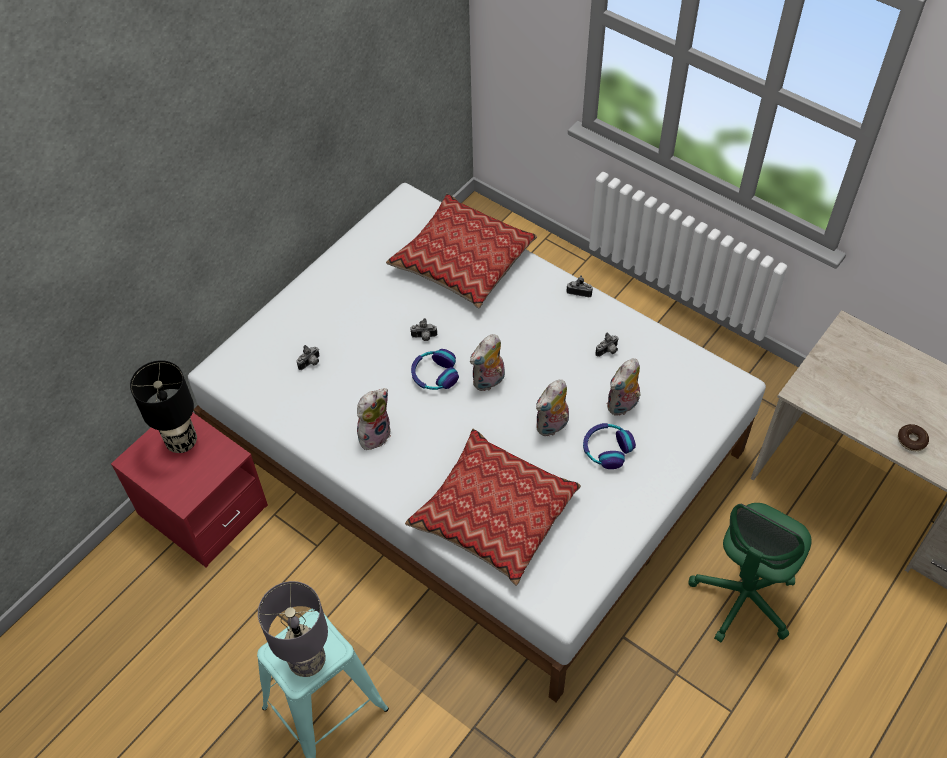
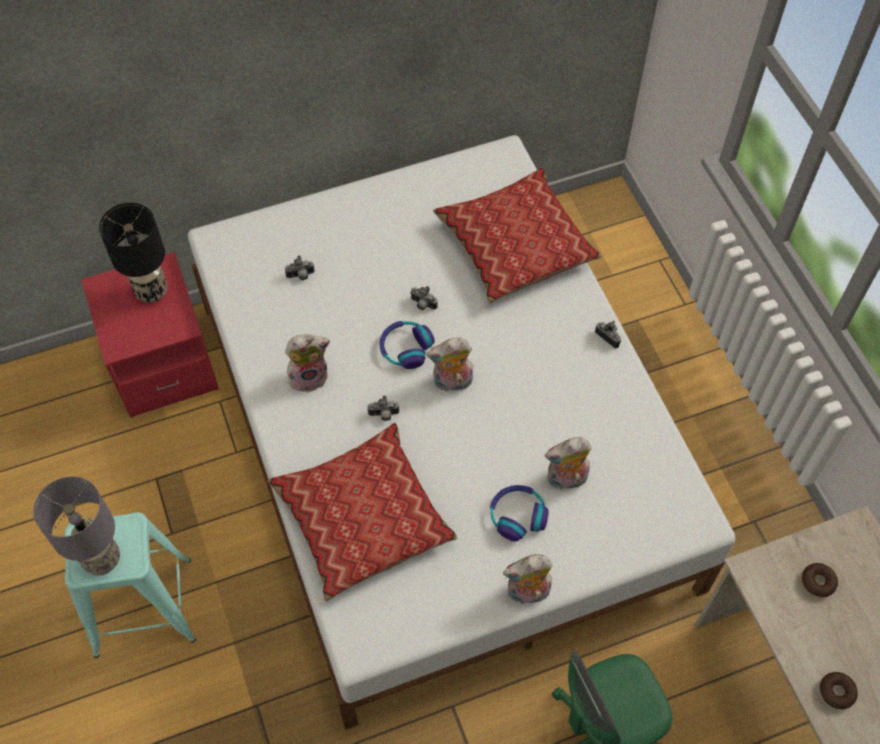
camera: 30 degrees right, 5 degrees up
plush toy [536,379,569,436] -> plush toy moved to [503,554,553,604]
camera [595,332,619,357] -> camera moved to [368,395,399,421]
none -> donut [801,563,838,598]

